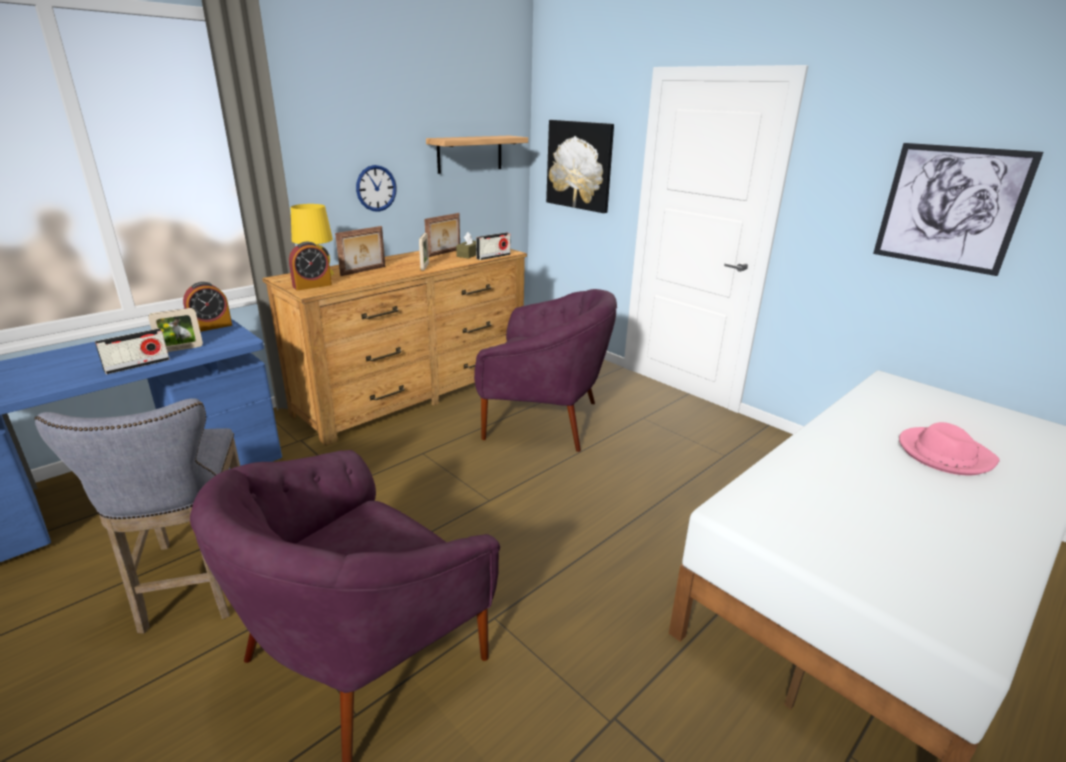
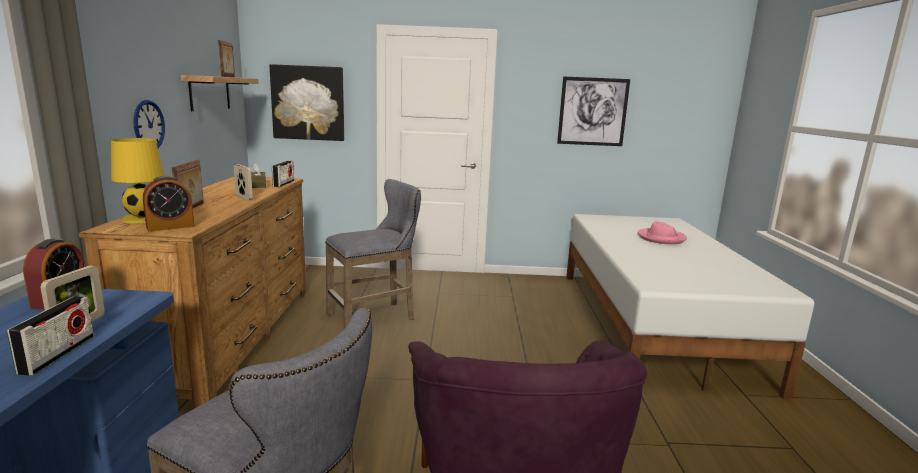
camera: 45 degrees left, 10 degrees down
alarm clock [289,242,332,290] -> alarm clock turned 45 degrees clockwise [143,176,194,231]
picture frame [424,213,460,257] -> picture frame moved to [218,40,235,77]
purple armchair [474,289,617,452] -> grey stool [325,179,421,329]

